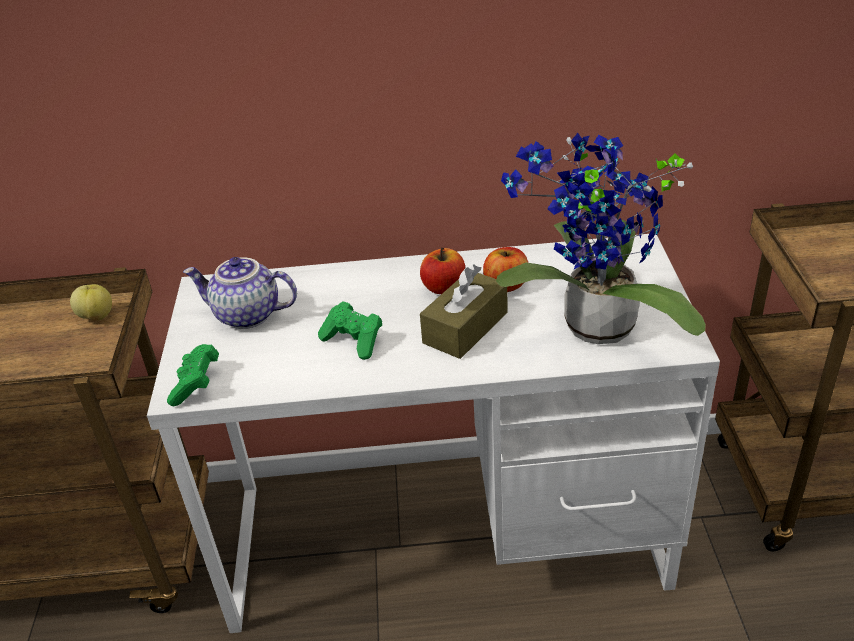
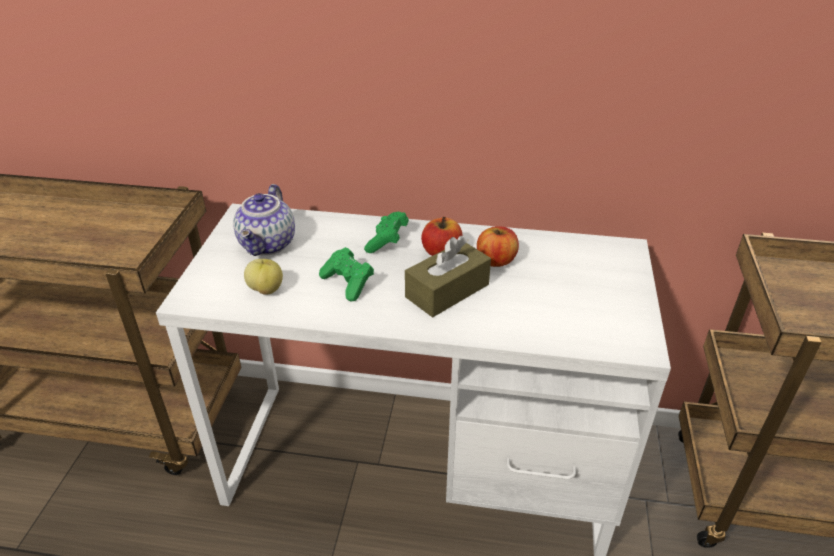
camera: 10 degrees right, 0 degrees up
apple [70,284,112,321] -> apple moved to [244,259,283,295]
green game controller [167,344,219,406] -> green game controller moved to [364,212,409,253]
teapot [183,257,297,329] -> teapot turned 105 degrees counterclockwise [233,184,295,256]
potted plant [496,133,706,344] -> none

